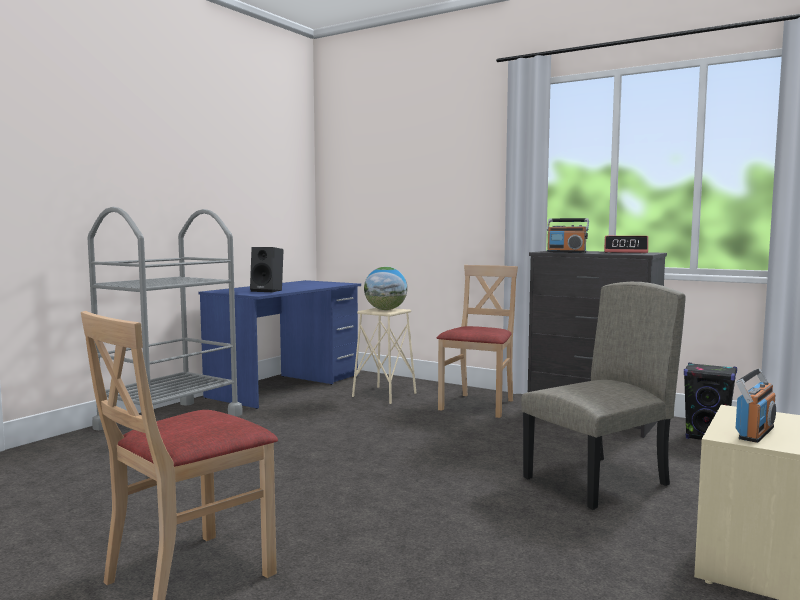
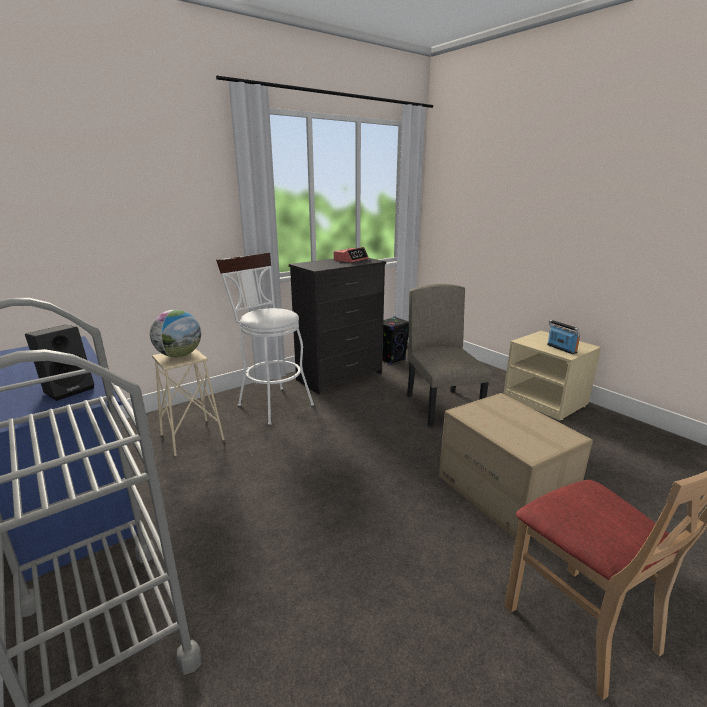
camera: 70 degrees left, 15 degrees up
beige chair [437,265,518,418] -> white stool [216,253,314,425]
radio [547,218,589,253] -> none
none -> cardboard box [439,393,593,540]

